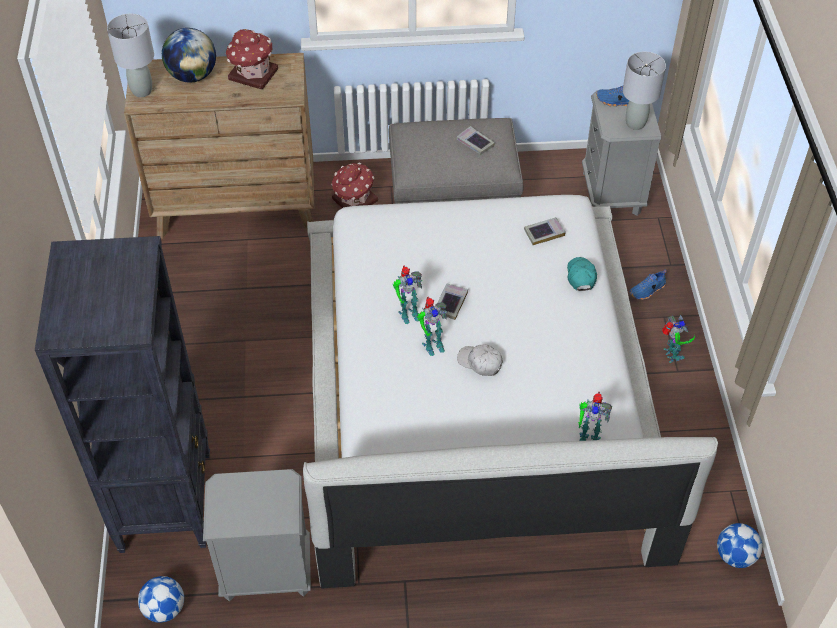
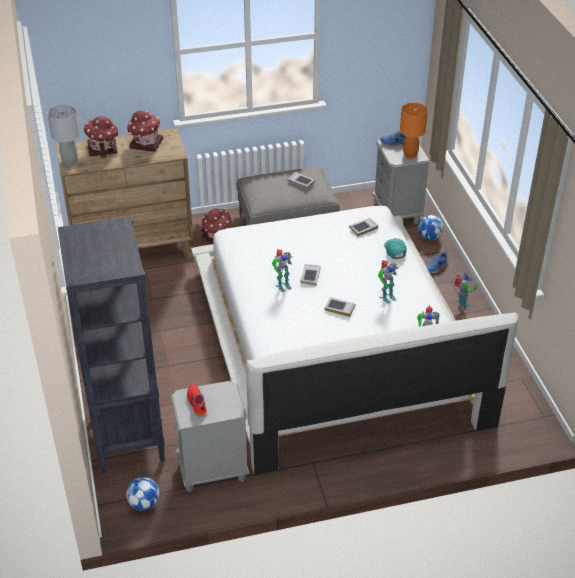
camera: 10 degrees left, 10 degrees down
globe [162,28,216,83] -> toy house [83,116,119,158]
toy robot [417,297,448,356] -> toy robot moved to [378,260,399,303]
white cap [457,344,503,376] -> book [325,297,355,317]
grey table lamp [623,52,666,130] -> orange table lamp [400,103,428,159]
football [717,523,763,568] -> football moved to [418,215,443,240]
none -> red shoe [187,384,207,416]

